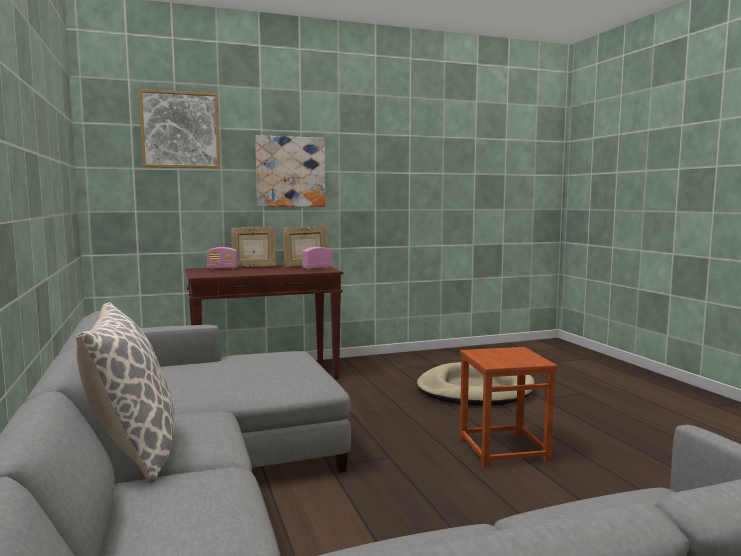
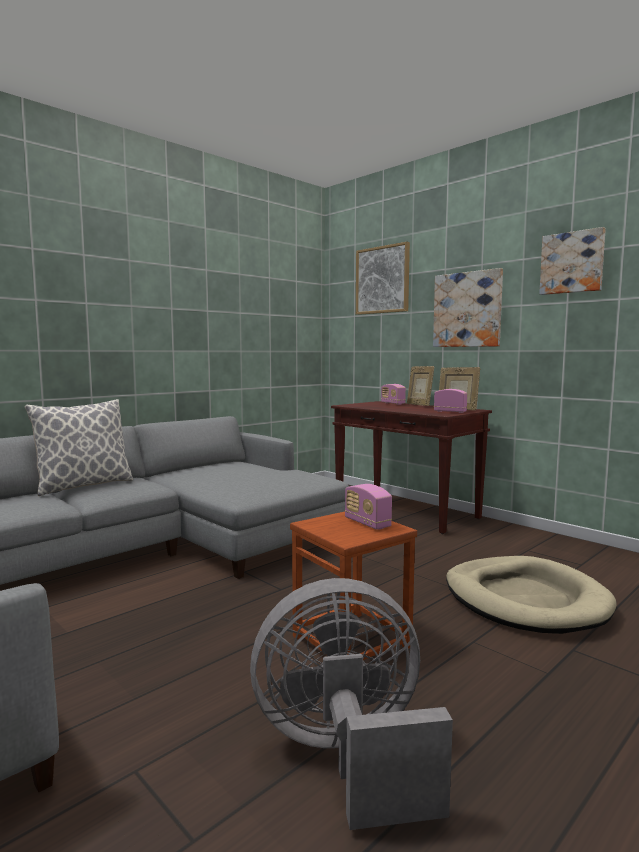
camera: 65 degrees right, 0 degrees up
none -> grey fan [250,578,453,830]
none -> radio [345,484,392,530]
none -> picture [539,227,606,295]

